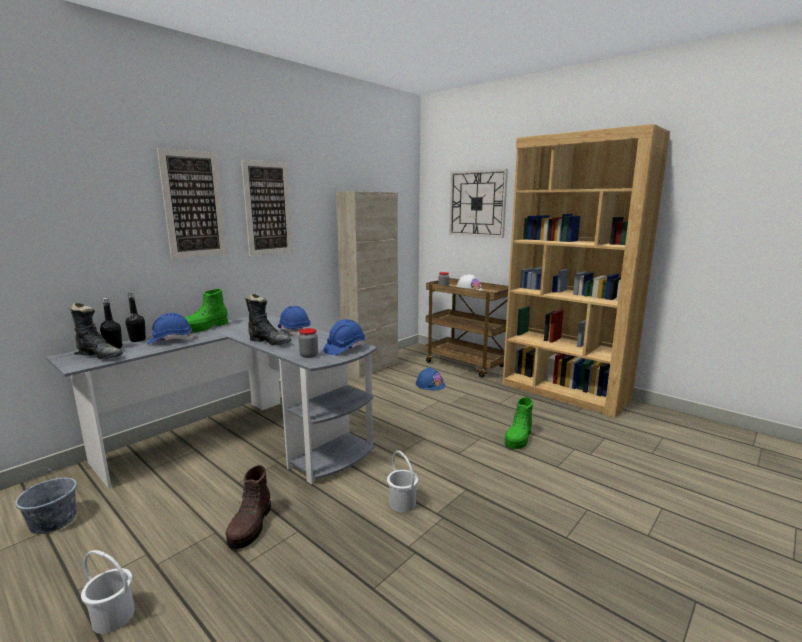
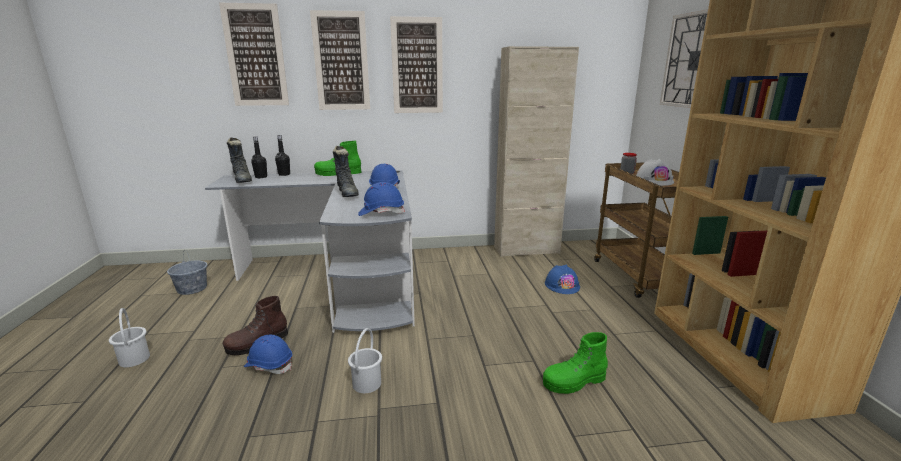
camera: 40 degrees right, 5 degrees up
blue hard hat [147,313,194,344] -> blue hard hat moved to [244,335,292,374]
jar [299,328,318,358] -> none
none -> picture [219,3,289,106]

